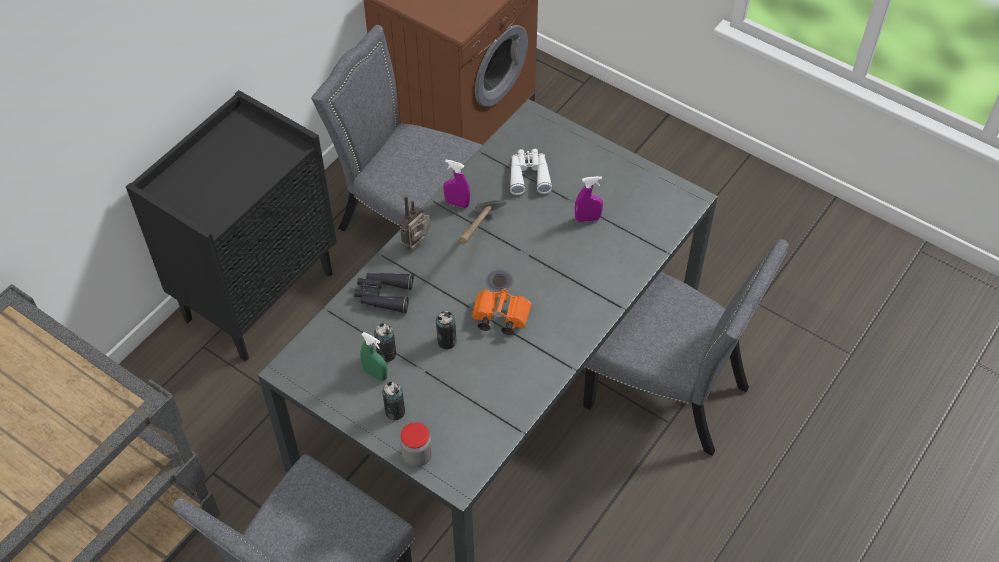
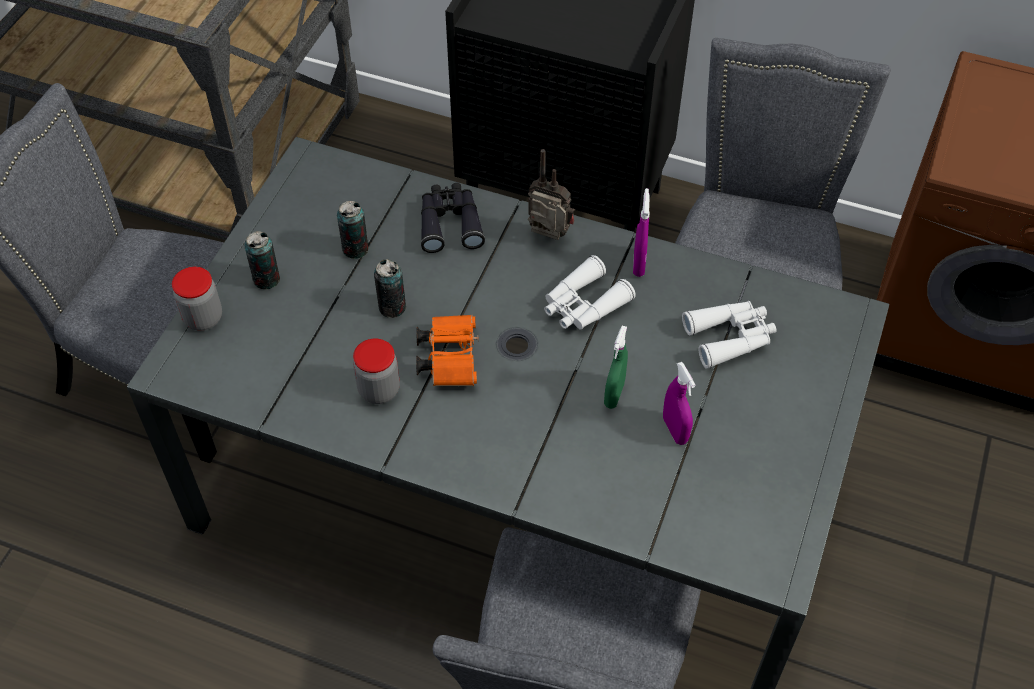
camera: 75 degrees right, 0 degrees up
green spray bottle [360,332,387,381] -> green spray bottle moved to [604,326,628,409]
hammer [458,200,507,245] -> white binoculars [544,255,636,330]
none -> jar [353,338,400,404]

